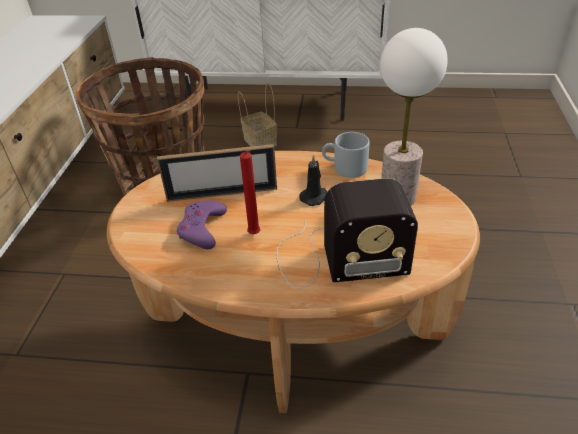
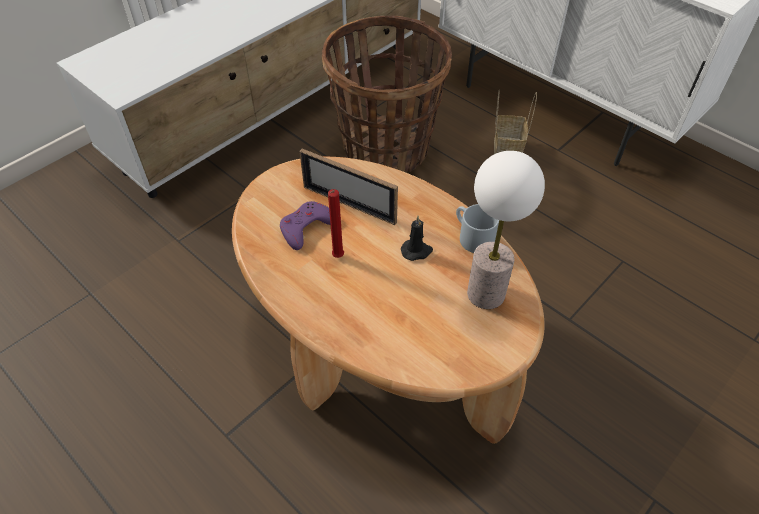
camera: 35 degrees right, 10 degrees up
radio [277,178,418,289] -> none

